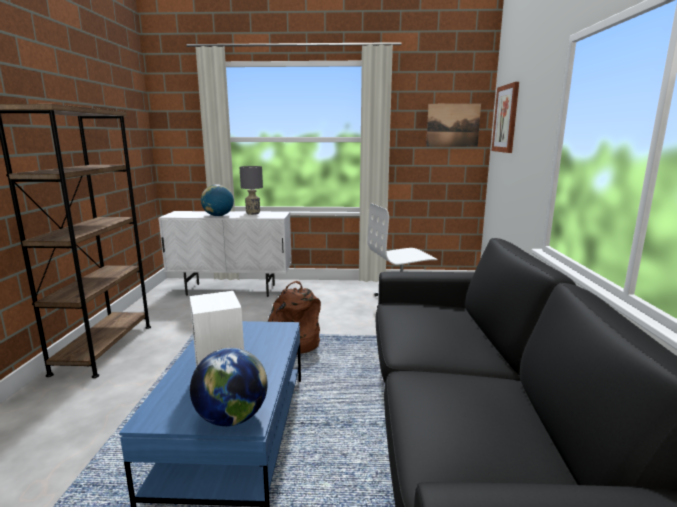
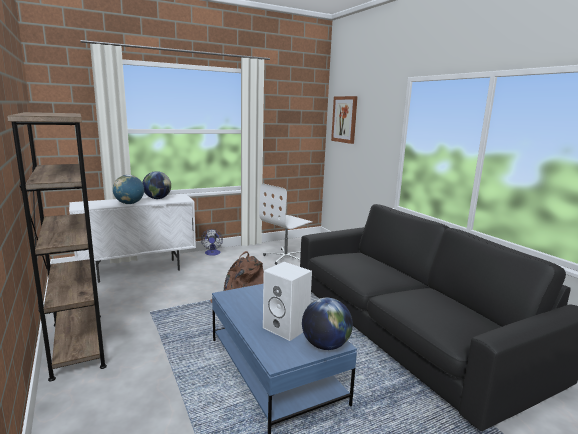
camera: 30 degrees left, 0 degrees up
grey table lamp [240,166,263,215] -> globe [142,171,171,199]
picture [426,104,481,147] -> none
none -> fan [201,229,223,256]

